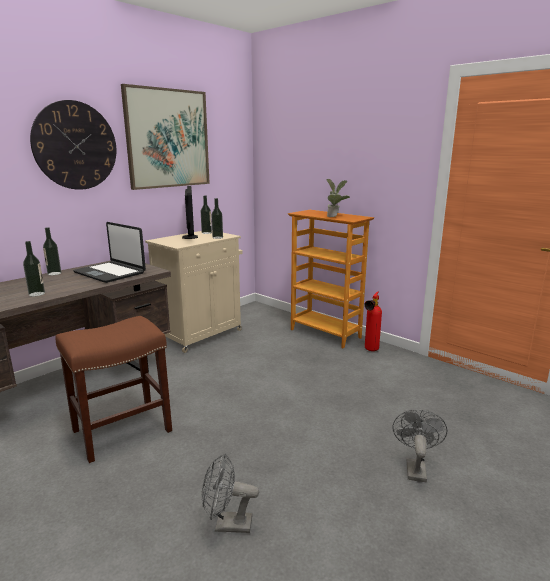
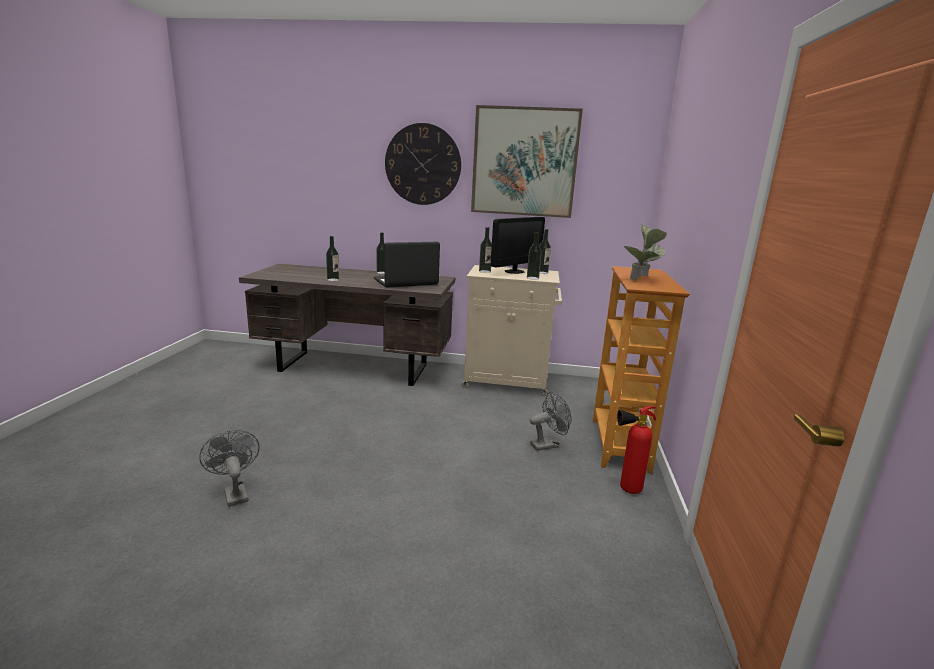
camera: 55 degrees right, 0 degrees up
brown stool [56,316,172,463] -> none
laptop [73,222,146,283] -> laptop turned 60 degrees clockwise [374,242,440,288]
grey fan [393,409,447,482] -> grey fan moved to [530,392,571,451]
none -> bottle [479,227,492,273]

